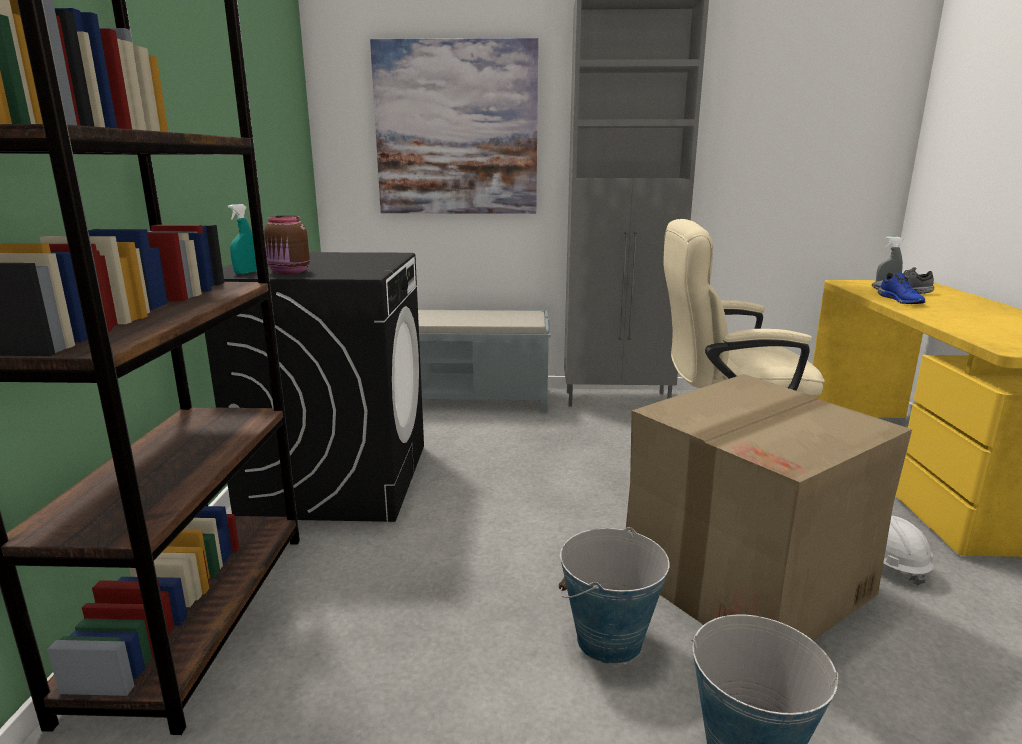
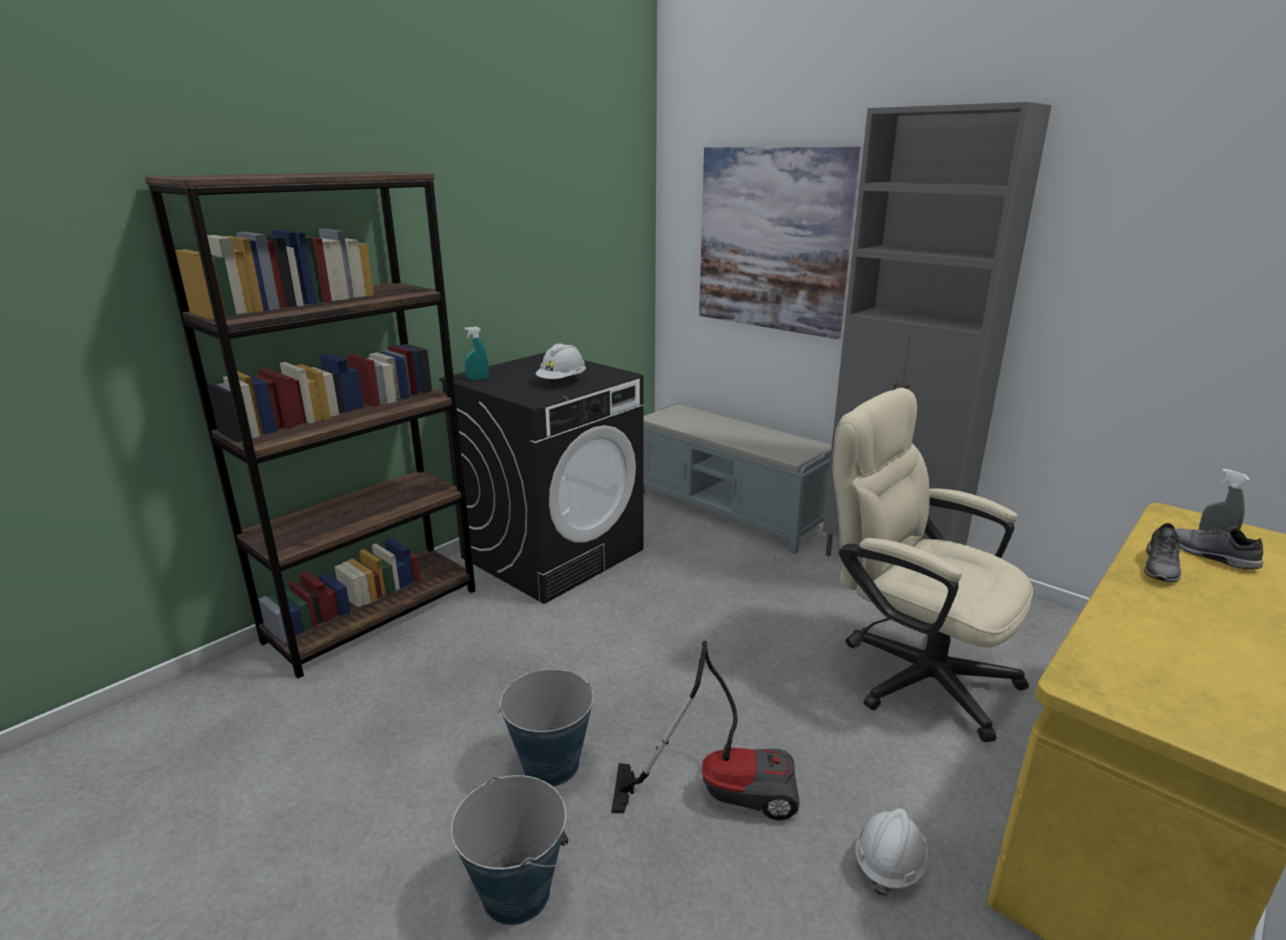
camera: 40 degrees right, 5 degrees up
brown jar [264,216,310,274] -> none
cardboard box [626,374,912,641] -> vacuum cleaner [611,641,799,821]
blue shoe [878,273,926,304] -> grey shoe [1144,523,1181,582]
none -> white hard hat [536,343,586,379]

